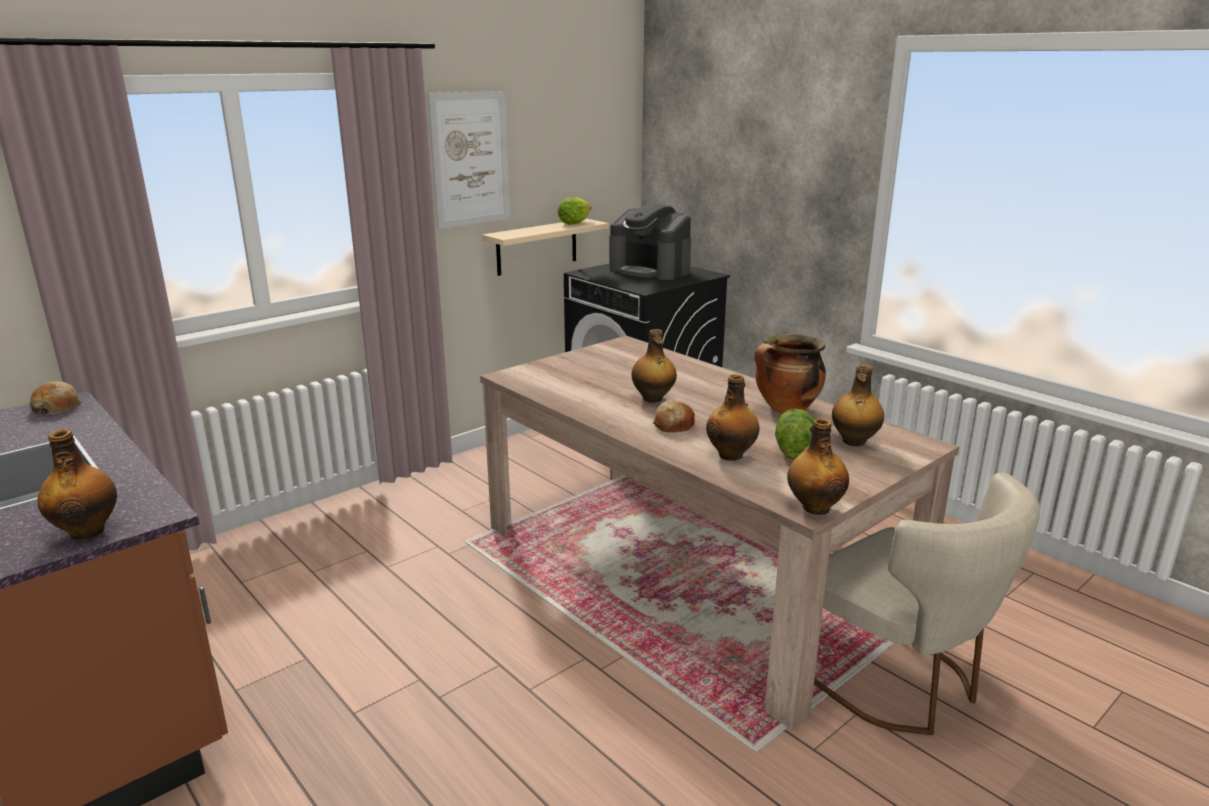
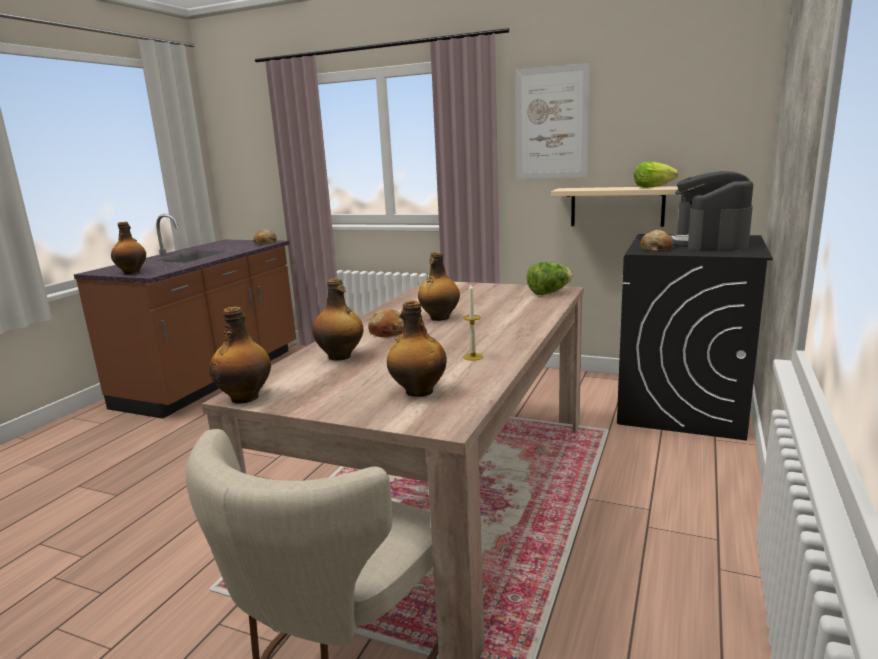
camera: 65 degrees right, 5 degrees down
cooking pot [755,334,826,414] -> candle [463,284,483,361]
lettuce [775,409,816,460] -> lettuce moved to [527,262,573,295]
none -> bread [640,230,673,251]

